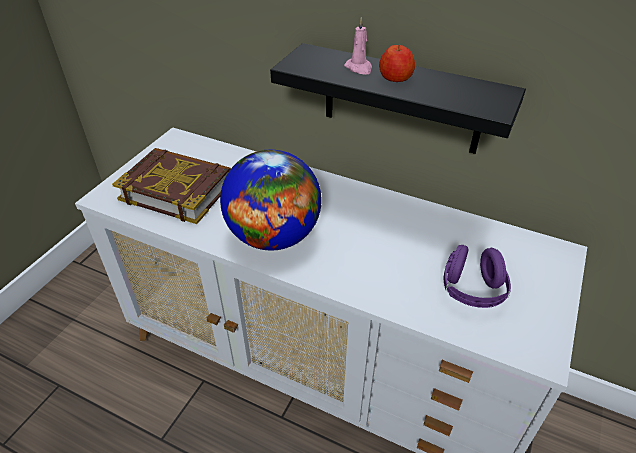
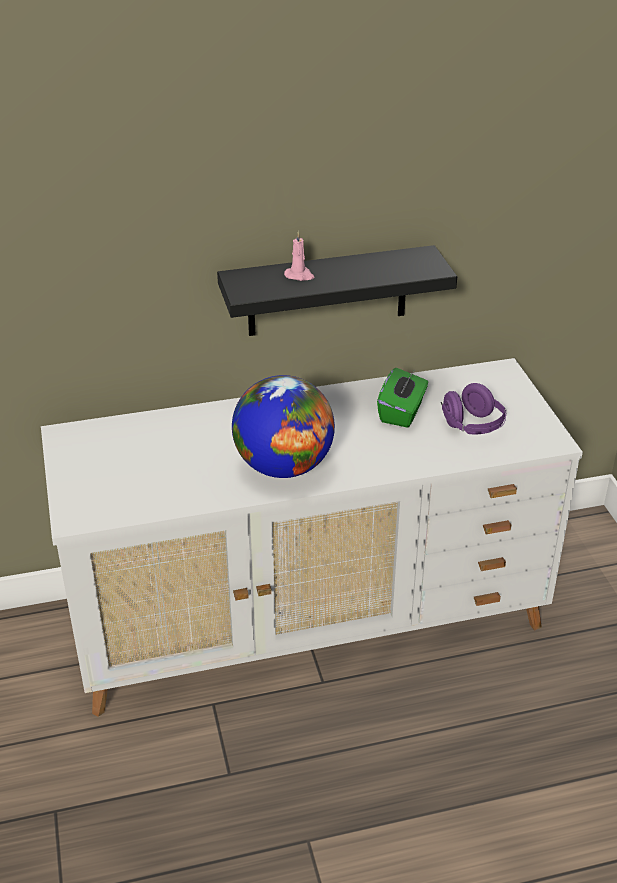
camera: 40 degrees left, 5 degrees down
book [112,148,231,224] -> none
apple [379,45,415,82] -> none
none -> green tissue box [377,368,428,428]

